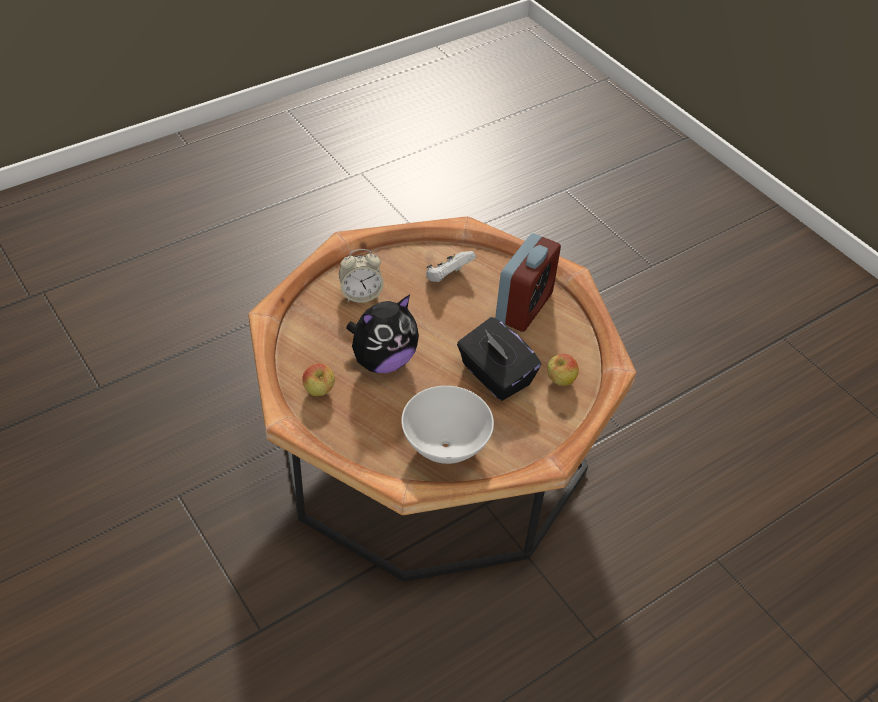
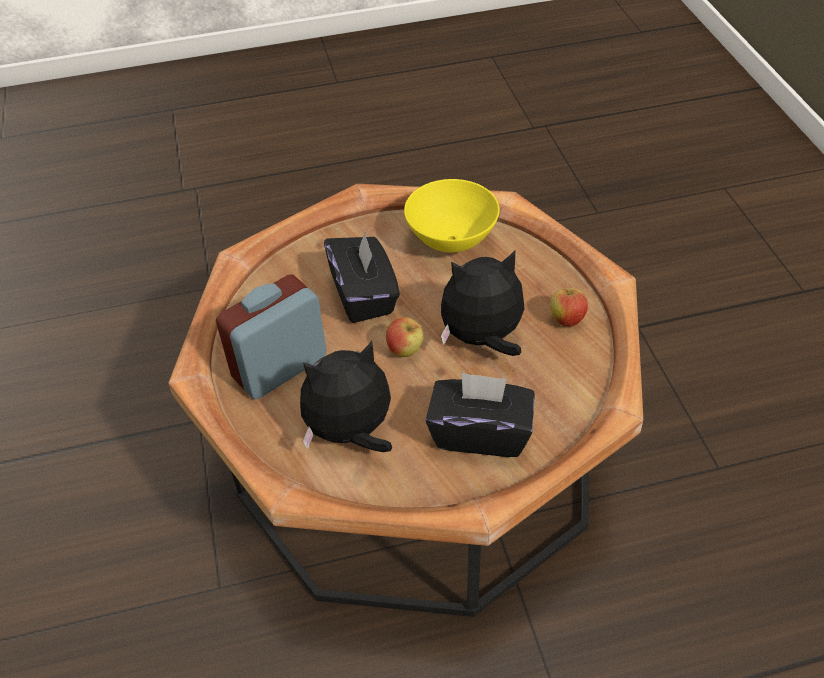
camera: 155 degrees left, 0 degrees up
alarm clock [339,249,384,303] -> black tissue box [426,372,535,457]
white bowl [401,386,494,464] -> yellow bowl [404,179,500,253]
white game controller [426,251,476,282] -> plush toy [300,341,392,452]
apple [547,354,579,386] -> apple moved to [386,317,424,357]

